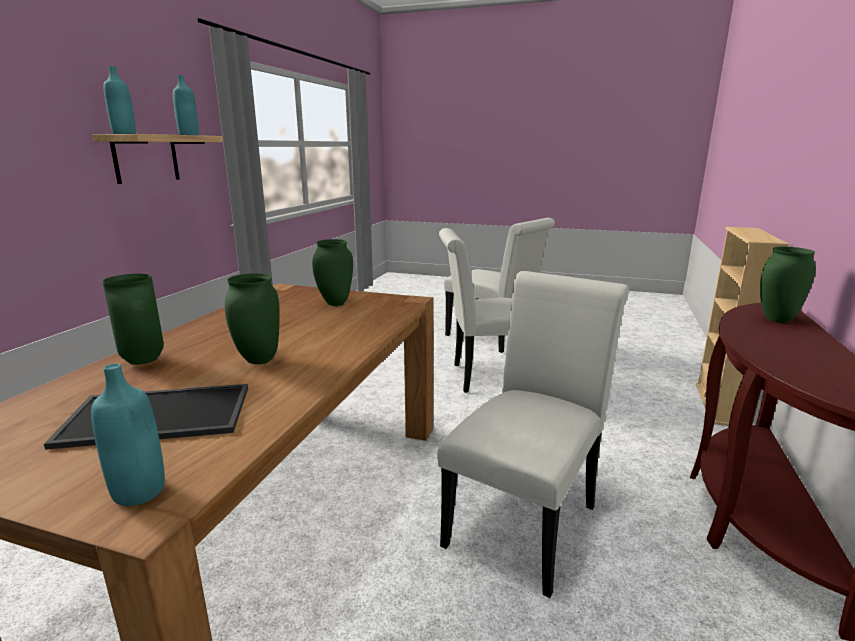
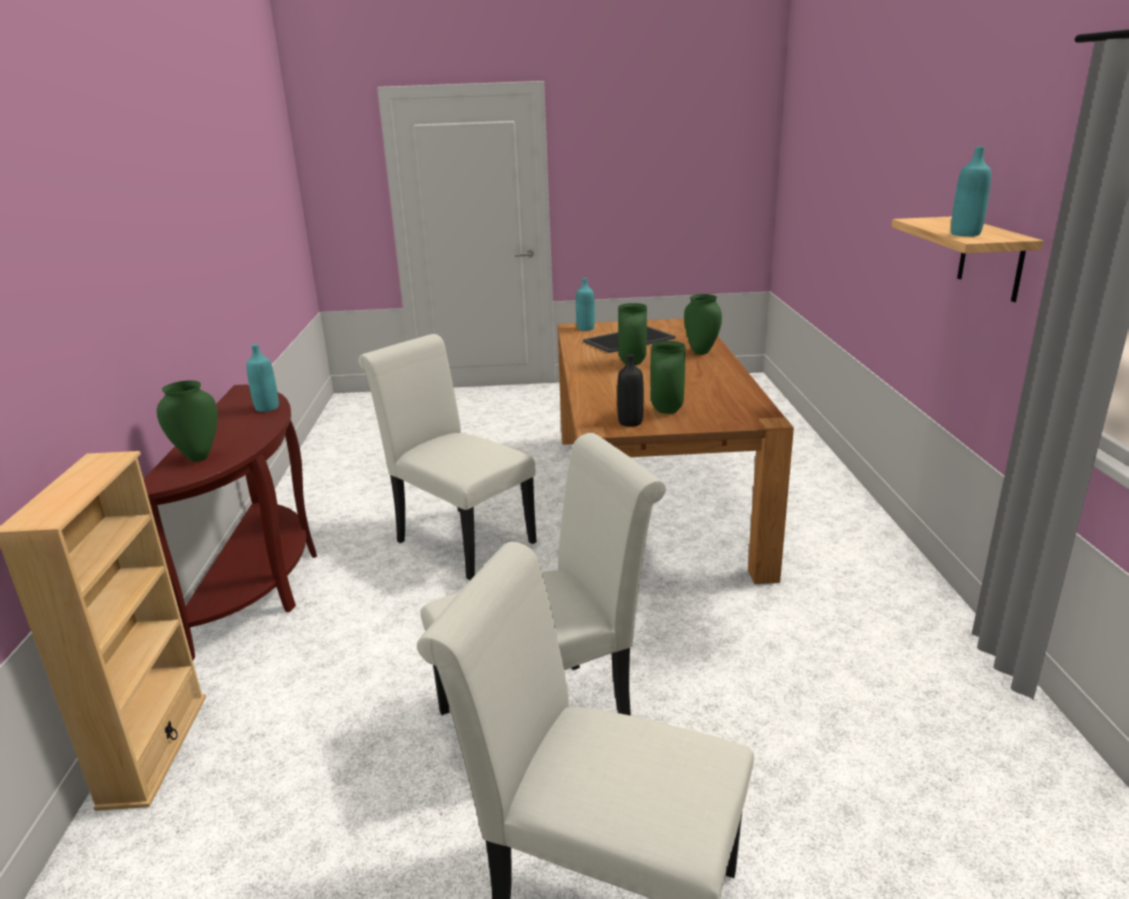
camera: 160 degrees right, 5 degrees up
turquoise bottle [103,66,136,134] -> turquoise bottle moved to [246,344,279,412]
white chair [437,271,629,598] -> white chair turned 120 degrees clockwise [358,334,537,580]
none -> black bottle [617,354,644,427]

